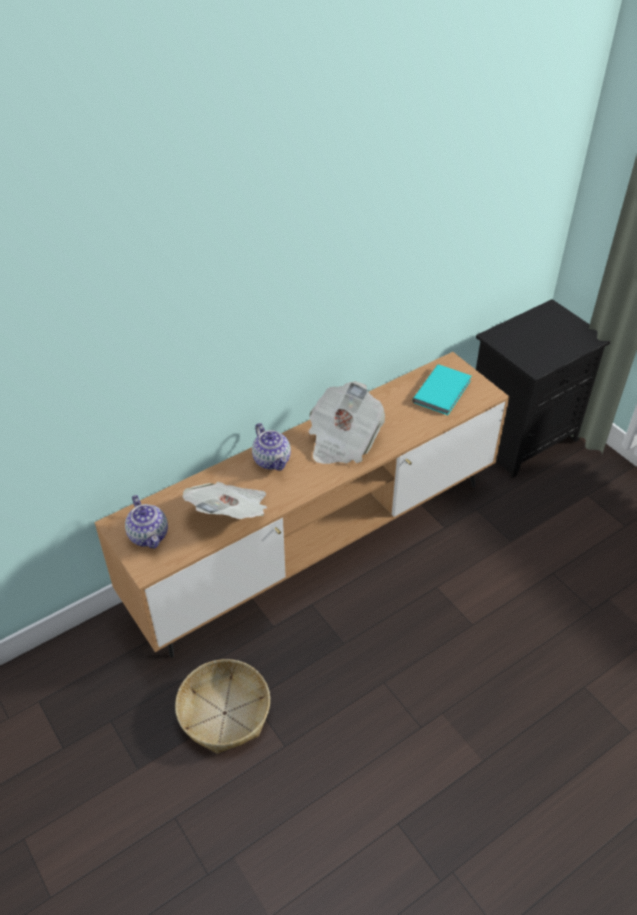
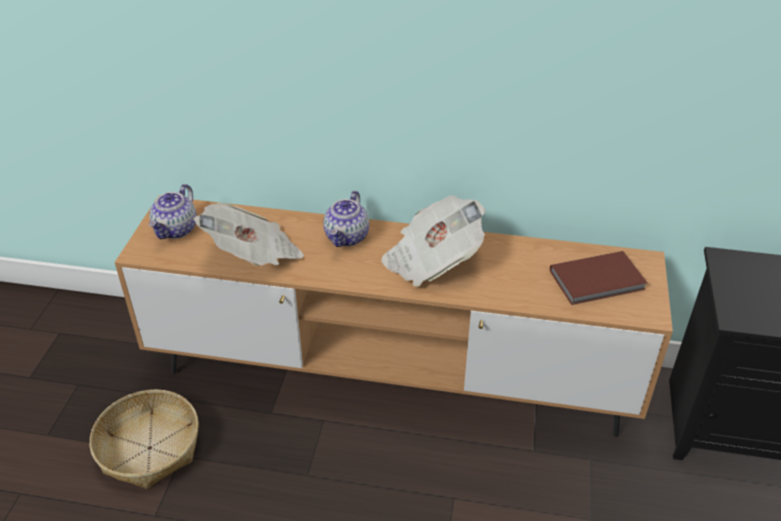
camera: 45 degrees right, 5 degrees down
turquoise book [412,364,472,415] -> brown book [550,251,647,305]

